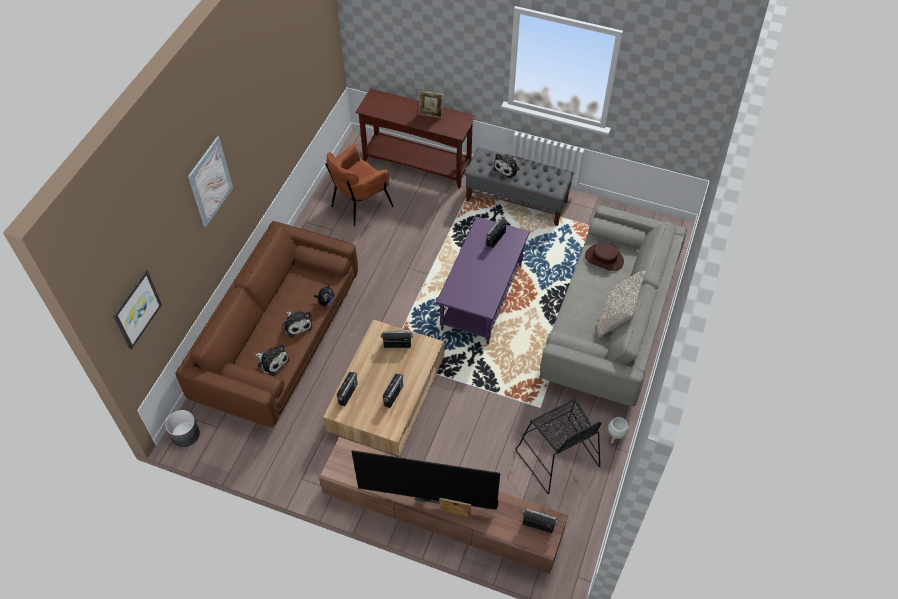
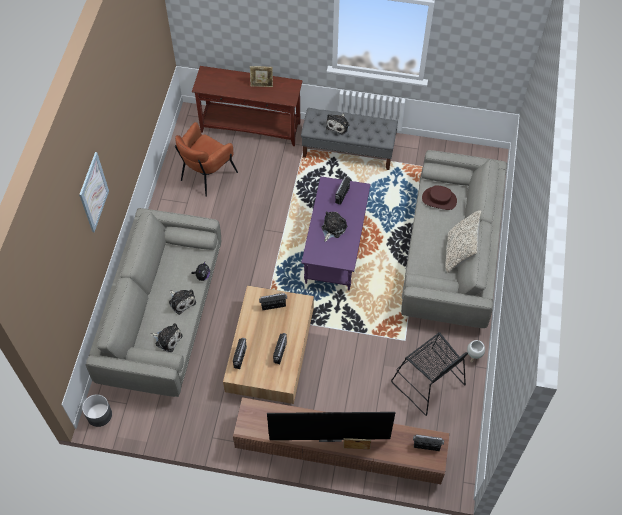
camera: 10 degrees left, 5 degrees up
picture [112,270,162,350] -> none
brown sofa [175,221,358,427] -> grey sofa [86,208,221,397]
none -> plush toy [321,212,348,242]

